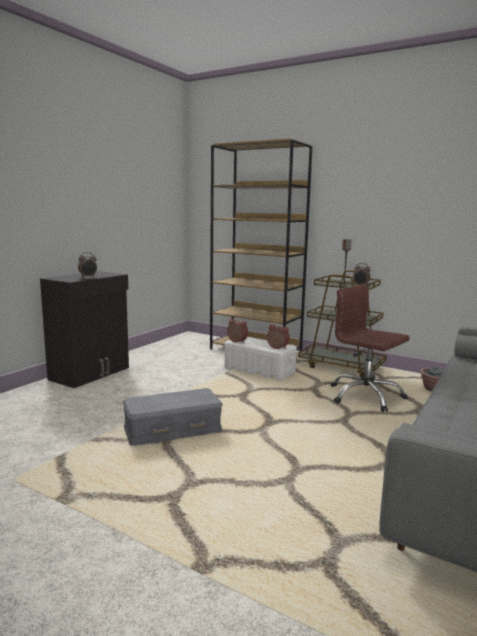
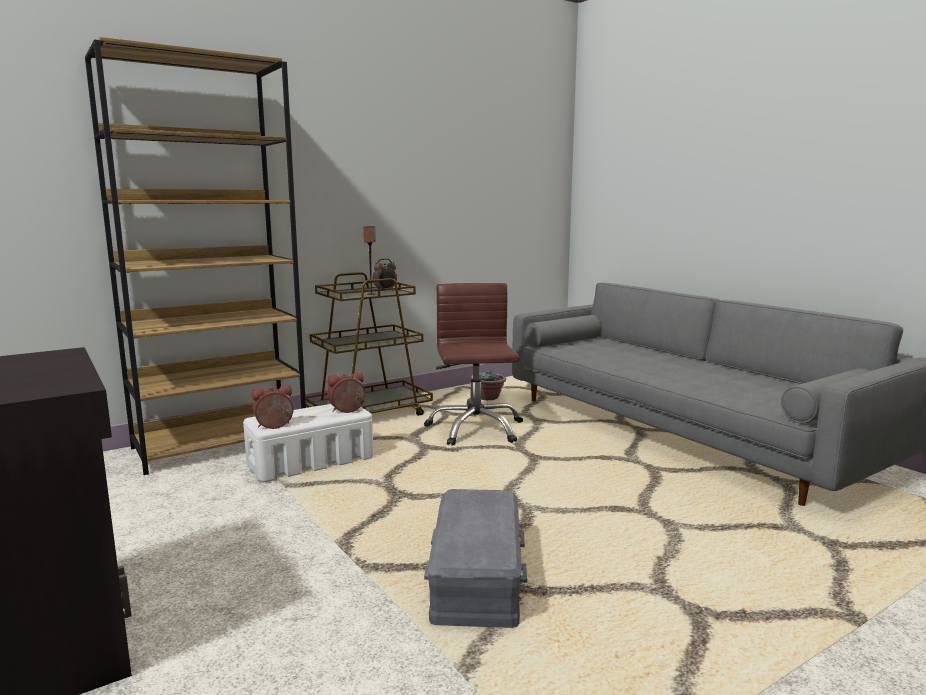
camera: 65 degrees left, 0 degrees up
alarm clock [78,252,97,278] -> none
brown office chair [331,285,410,412] -> brown office chair turned 105 degrees clockwise [424,283,523,446]

